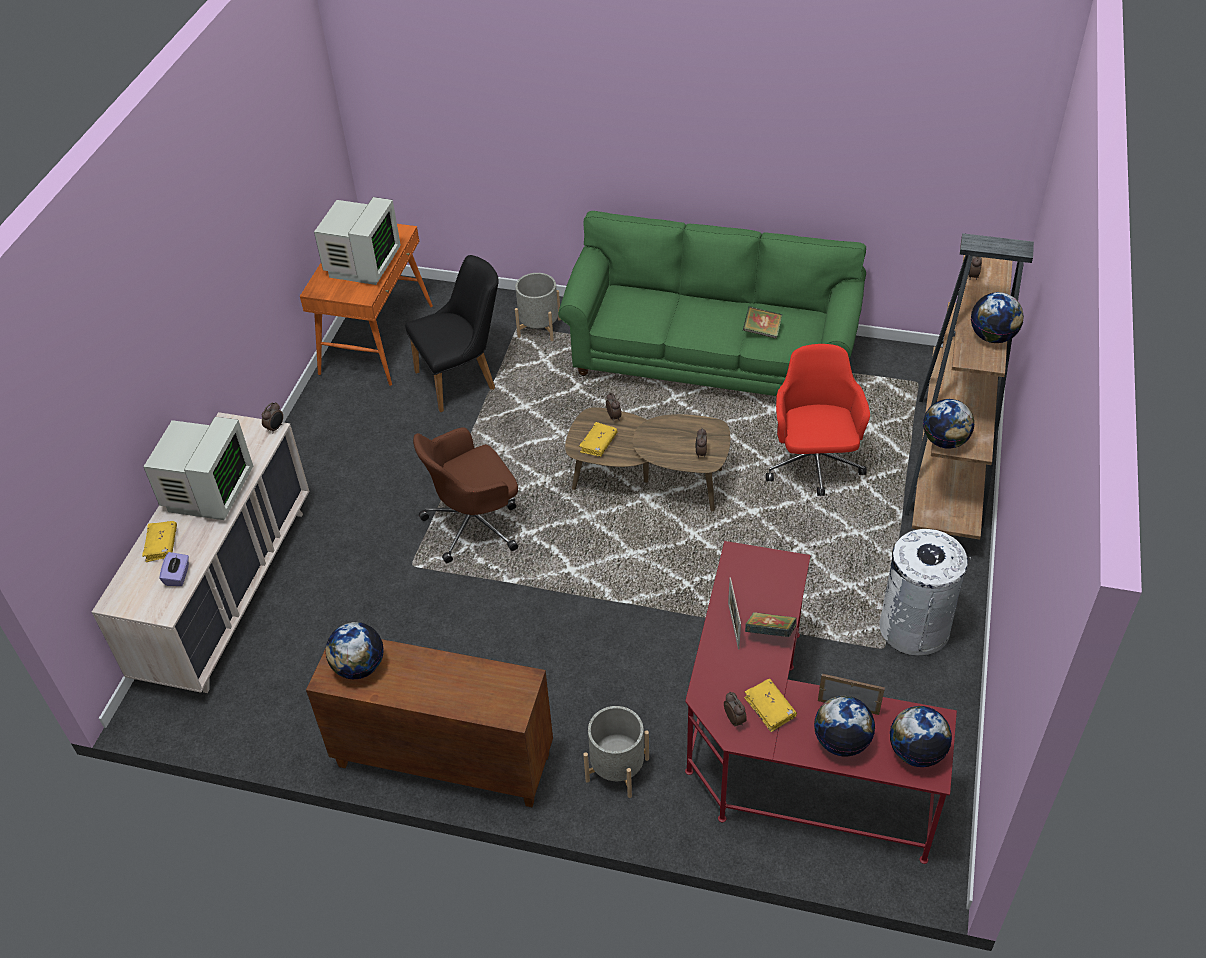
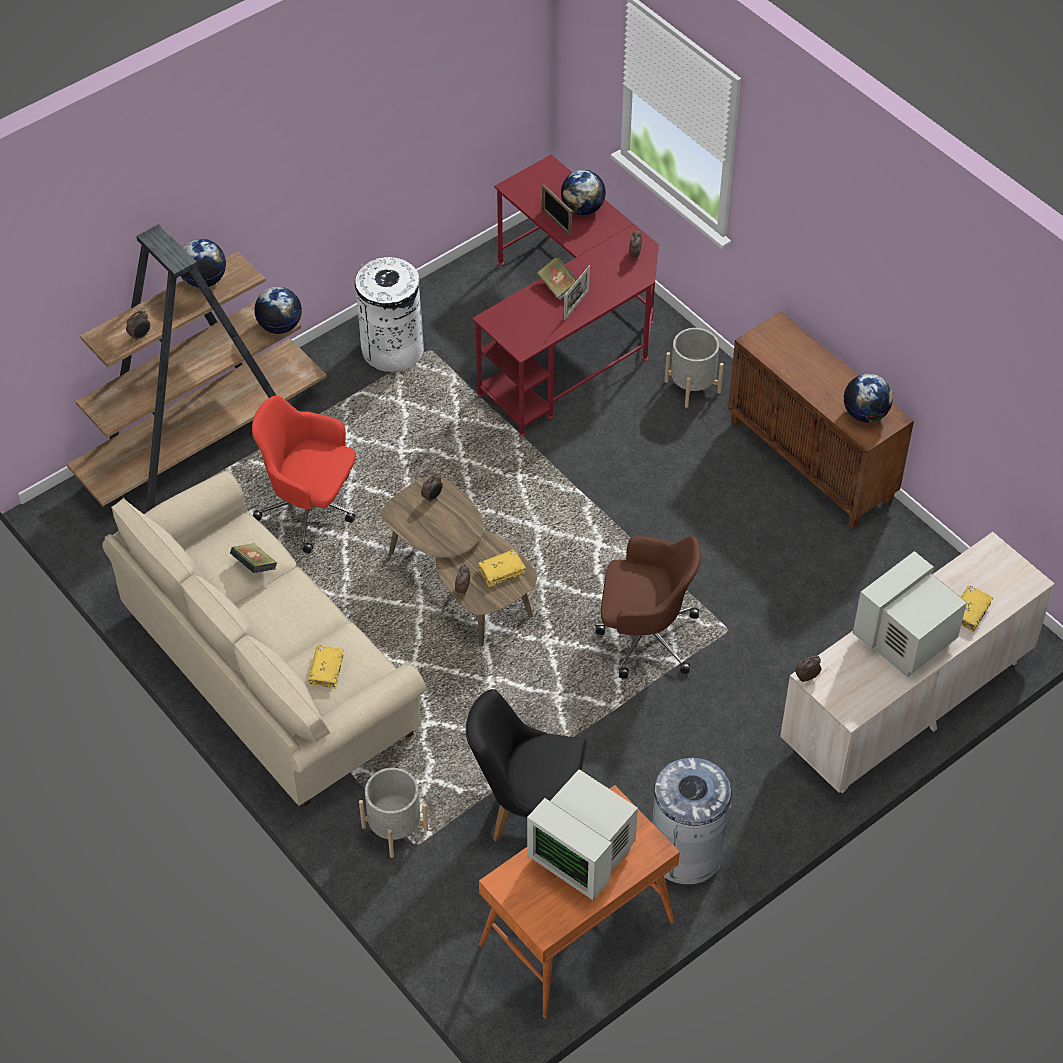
camera: 145 degrees left, 5 degrees up
purple tissue box [159,552,189,586] -> none
monitor [314,197,401,285] -> monitor turned 105 degrees counterclockwise [527,769,638,900]
green sofa [558,211,866,396] -> beige sofa [102,471,426,806]
yellow book [744,679,797,732] -> yellow book moved to [308,645,344,689]
red office chair [766,344,870,496] -> red office chair turned 75 degrees clockwise [252,396,356,554]
globe [890,706,952,767] -> none
none -> grey trash can [652,757,732,885]

